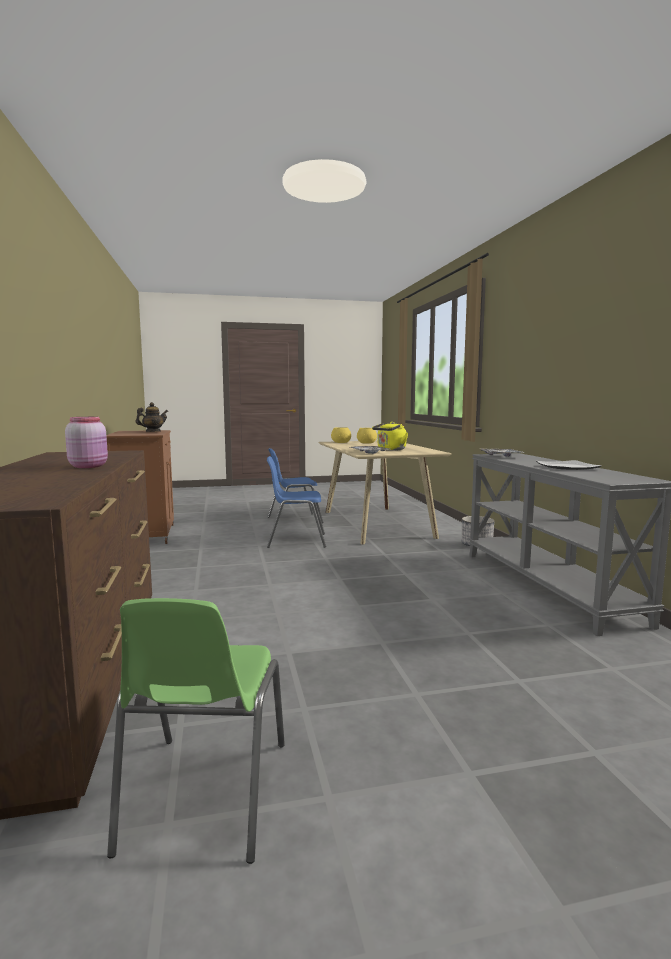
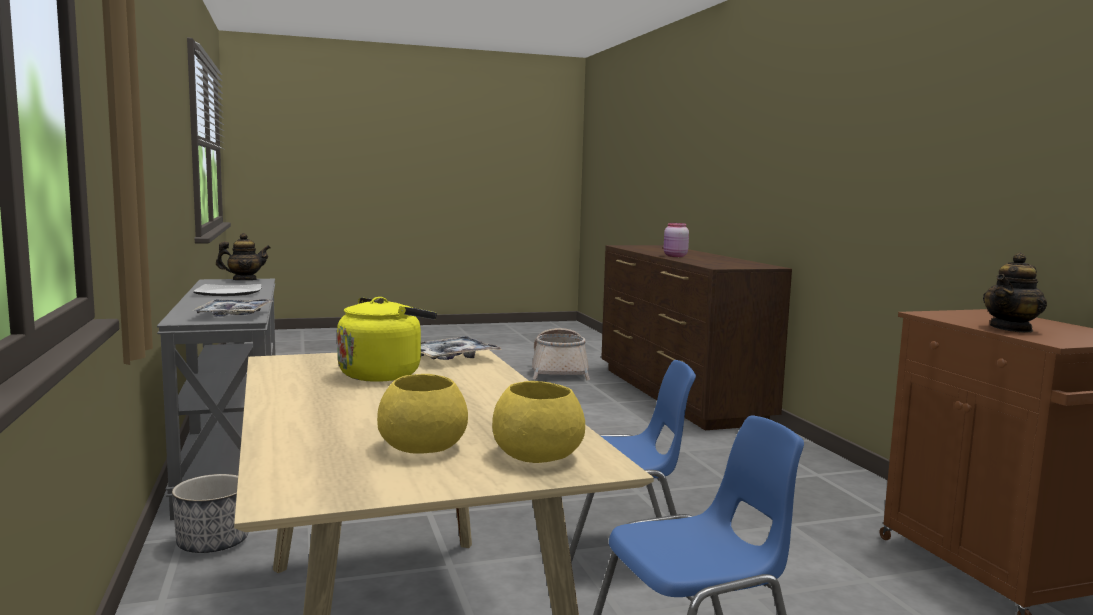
camera: 175 degrees right, 0 degrees up
green chair [107,598,285,864] -> basket [532,328,590,381]
none -> teapot [216,233,271,280]

